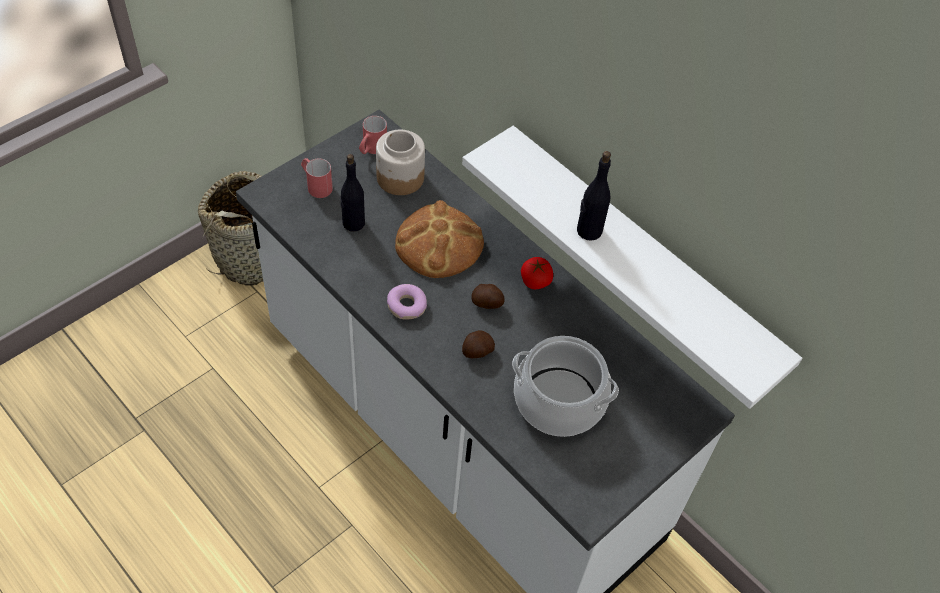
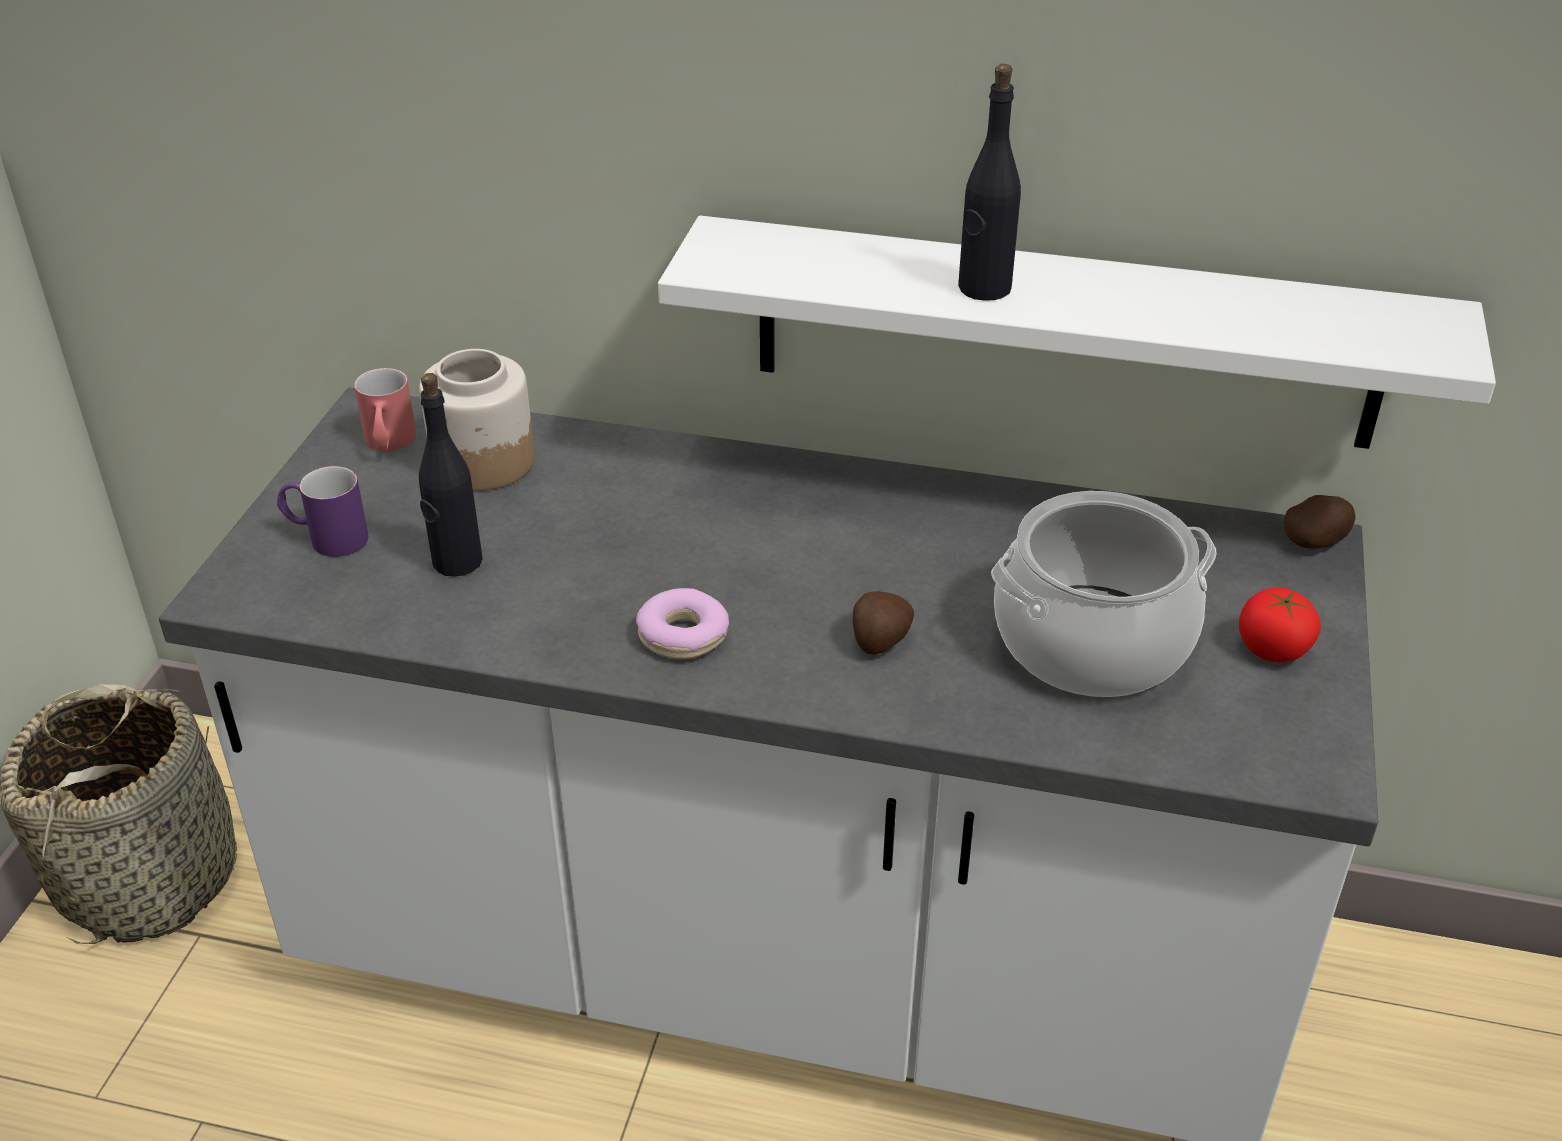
camera: 30 degrees left, 15 degrees down
red mug [301,158,333,198] -> purple mug [277,466,368,557]
bread [395,200,484,278] -> none
potato [471,284,505,309] -> potato moved to [1284,495,1356,549]
tomato [521,257,553,289] -> tomato moved to [1239,587,1321,662]

